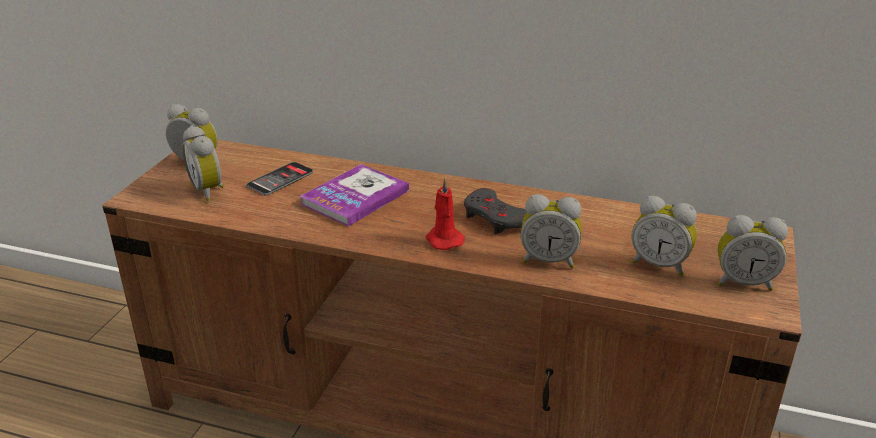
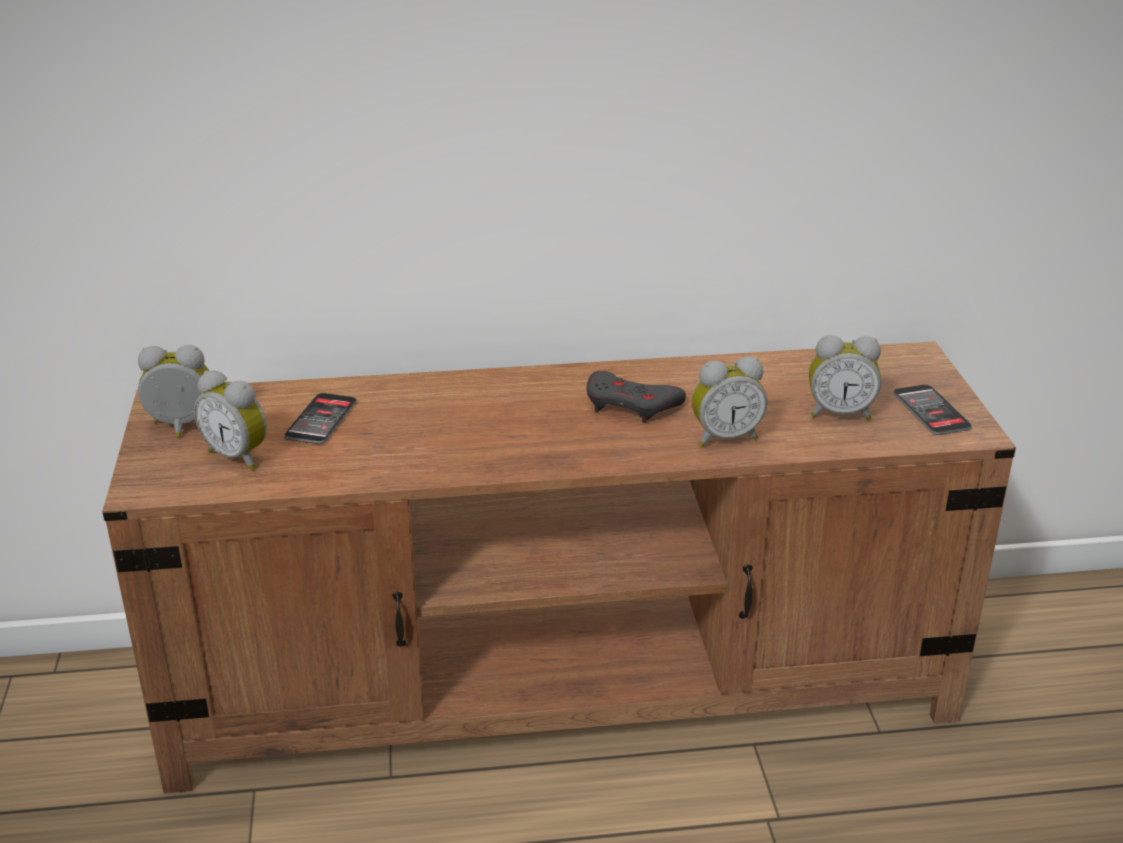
camera: 25 degrees left, 0 degrees up
book [299,164,409,226] -> none
red candle [426,178,465,250] -> none
alarm clock [718,215,788,291] -> phone [893,384,972,435]

